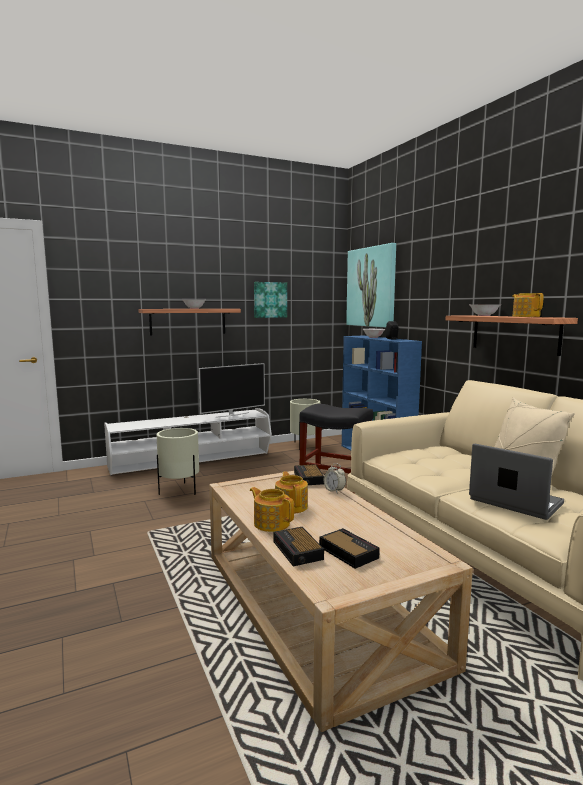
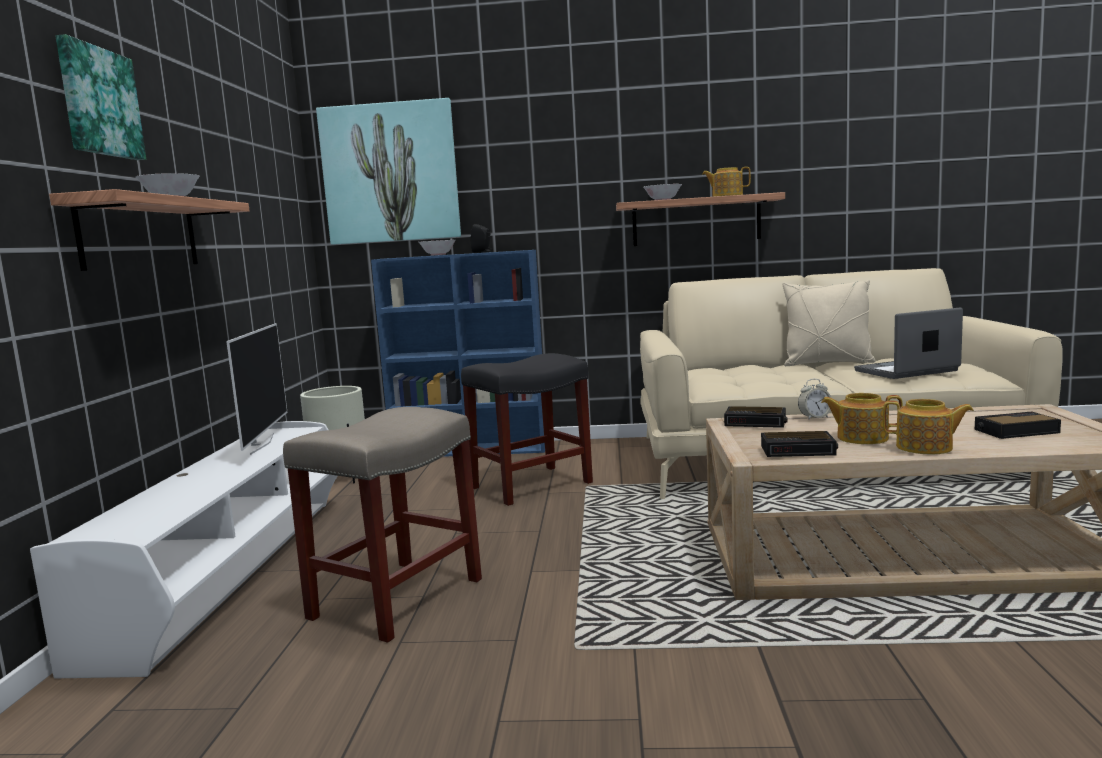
camera: 60 degrees left, 0 degrees up
beige planter [156,428,199,495] -> beige stool [283,407,482,643]
teapot [250,487,294,532] -> teapot turned 135 degrees counterclockwise [883,399,974,454]
picture [254,282,287,318] -> picture moved to [55,34,146,160]
alarm clock [274,527,324,566] -> alarm clock moved to [761,431,838,457]

